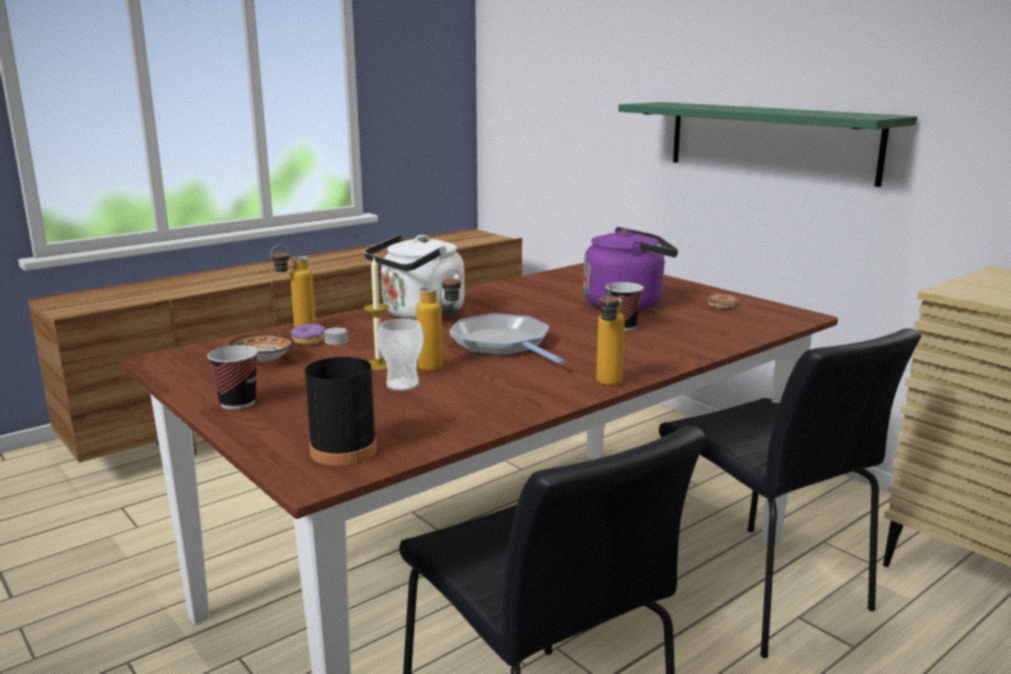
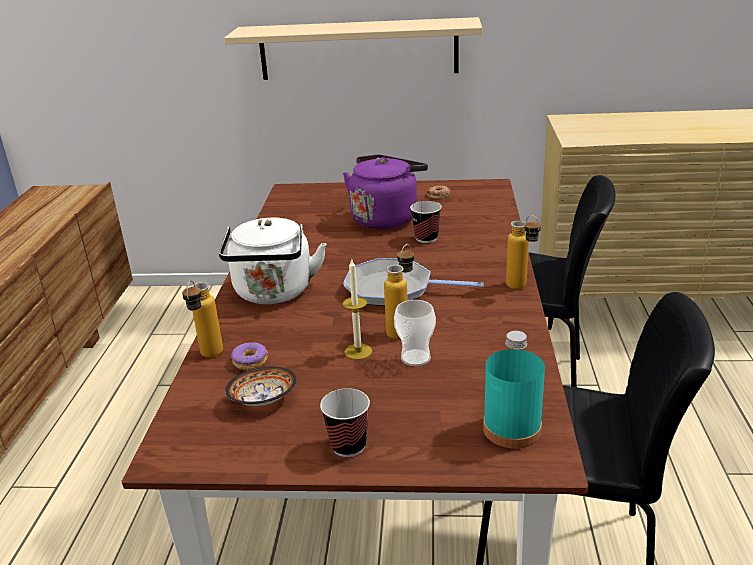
camera: 45 degrees left, 10 degrees up
black bottle [305,327,377,466] -> turquoise bottle [483,331,545,449]
green shelf [618,102,917,187] -> beige shelf [224,17,482,80]

